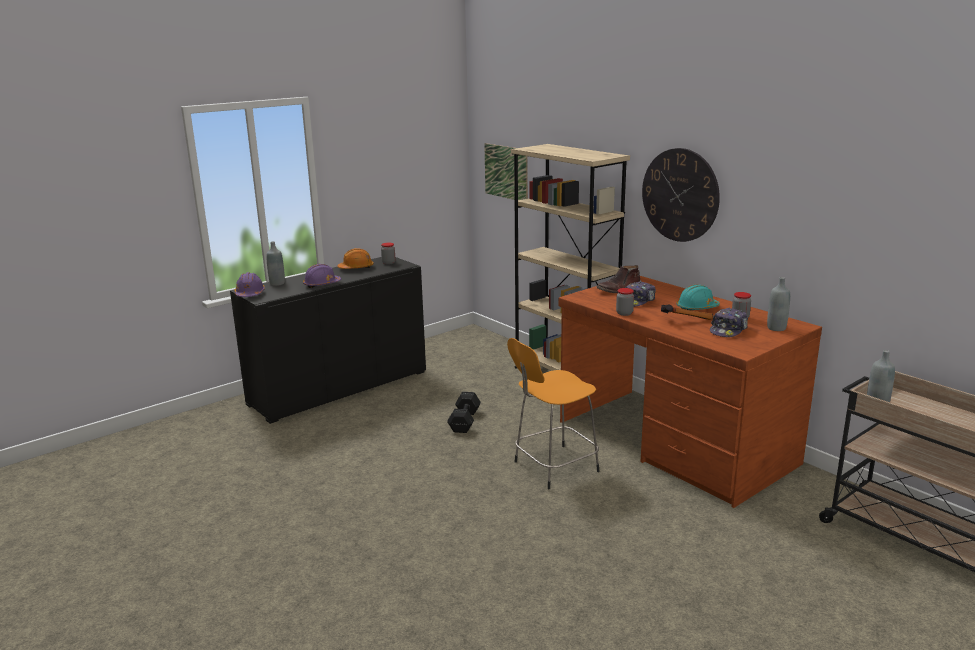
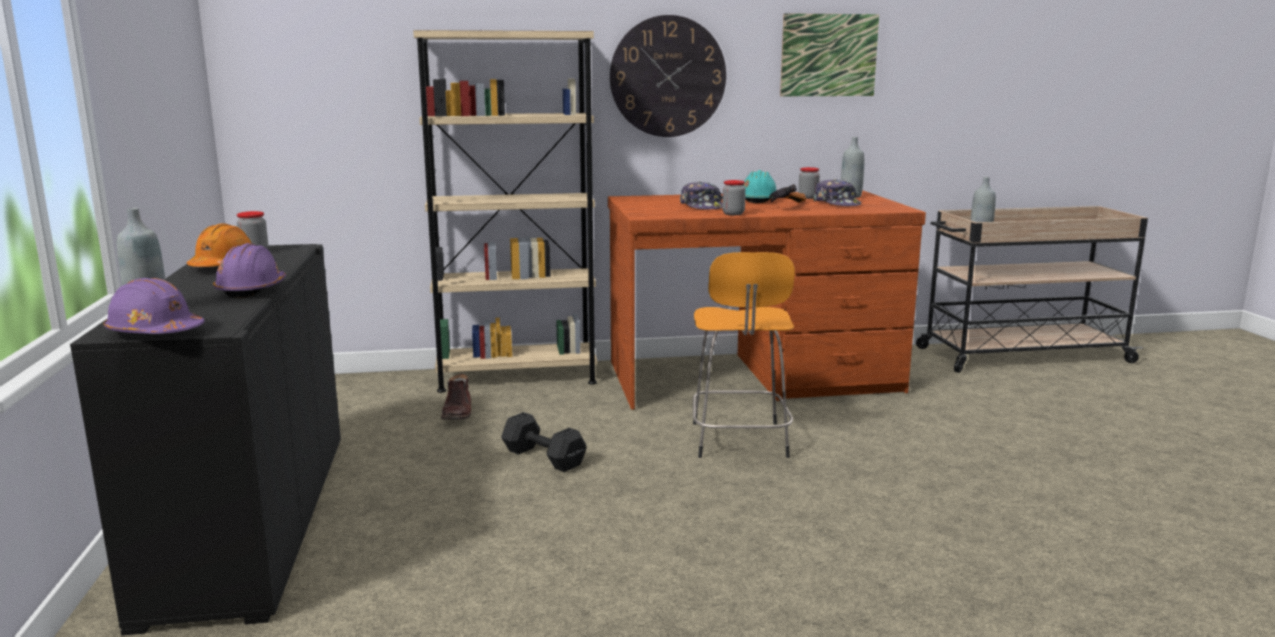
camera: 60 degrees left, 5 degrees down
picture [484,143,528,200] -> picture moved to [780,13,879,96]
brown boot [596,265,641,293] -> brown boot moved to [441,374,471,420]

